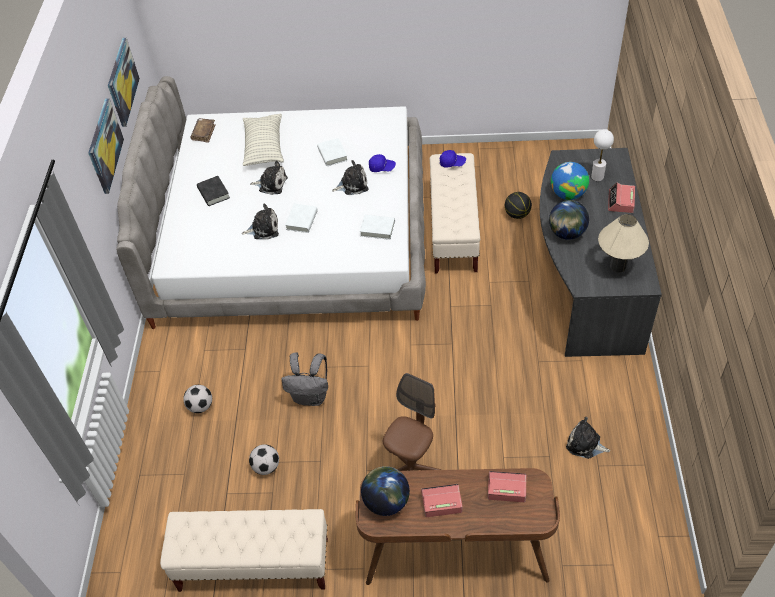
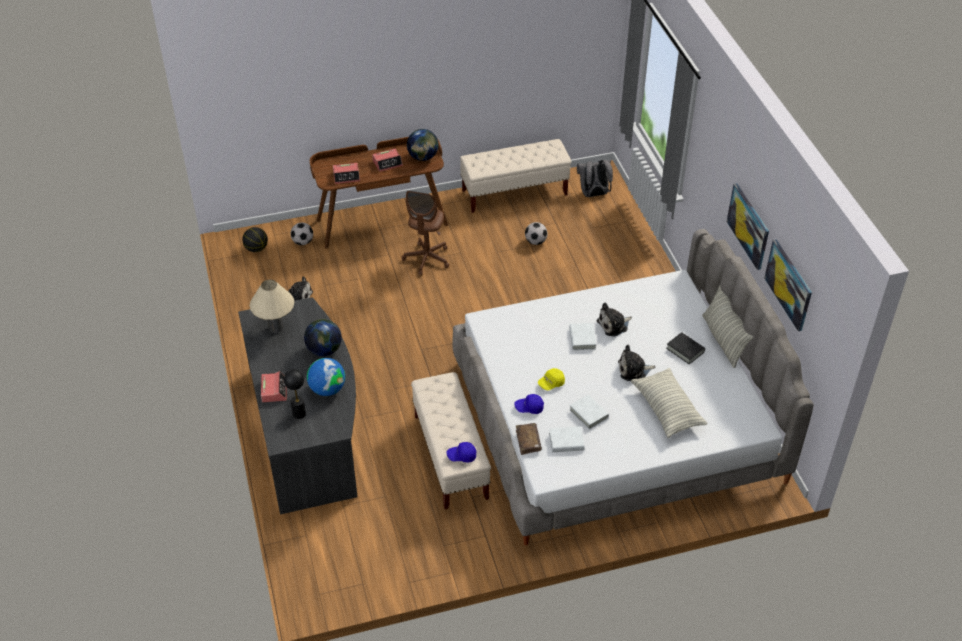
camera: 160 degrees right, 5 degrees down
football [183,385,212,413] -> football moved to [291,223,313,245]
brown book [190,118,216,143] -> brown book moved to [516,423,542,455]
grey backpack [282,352,328,406] -> grey backpack moved to [577,159,613,197]
plush toy [332,160,368,195] -> yellow cap [538,368,565,390]
white book [360,215,395,240] -> white book moved to [549,426,585,452]
basketball [505,192,532,219] -> basketball moved to [242,227,268,252]
white table lamp [591,129,614,181] -> black table lamp [284,369,306,419]
none -> pillow [702,286,753,368]

